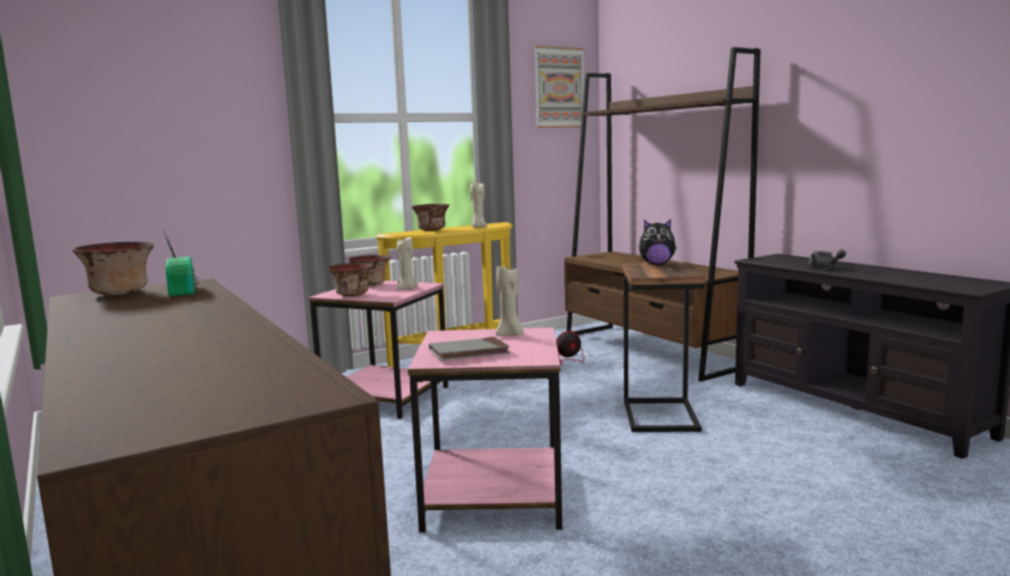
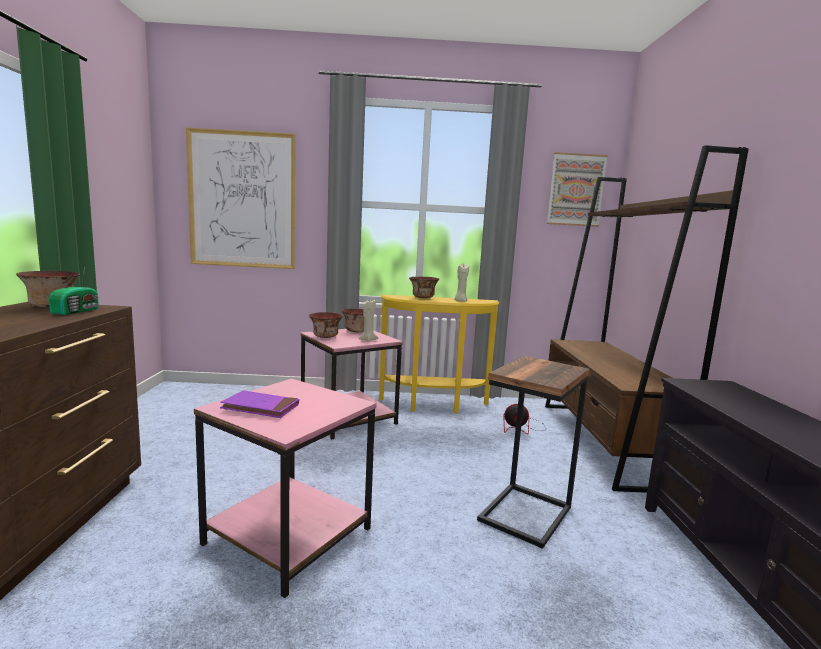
camera: 30 degrees right, 0 degrees up
grey book [429,337,510,360] -> purple book [220,390,299,418]
beige candle [496,266,523,336] -> none
plush toy [639,219,677,265] -> none
grey teapot [808,250,846,269] -> none
none -> picture [186,127,295,269]

